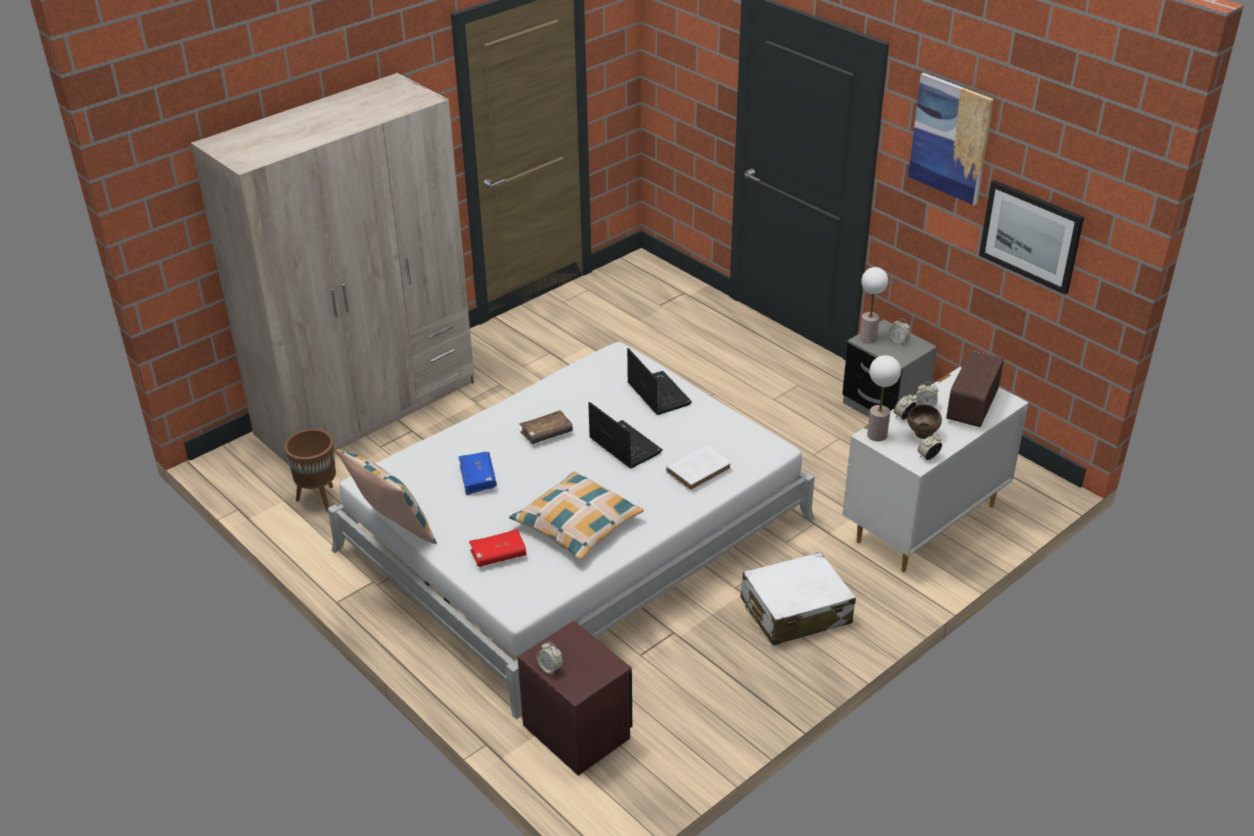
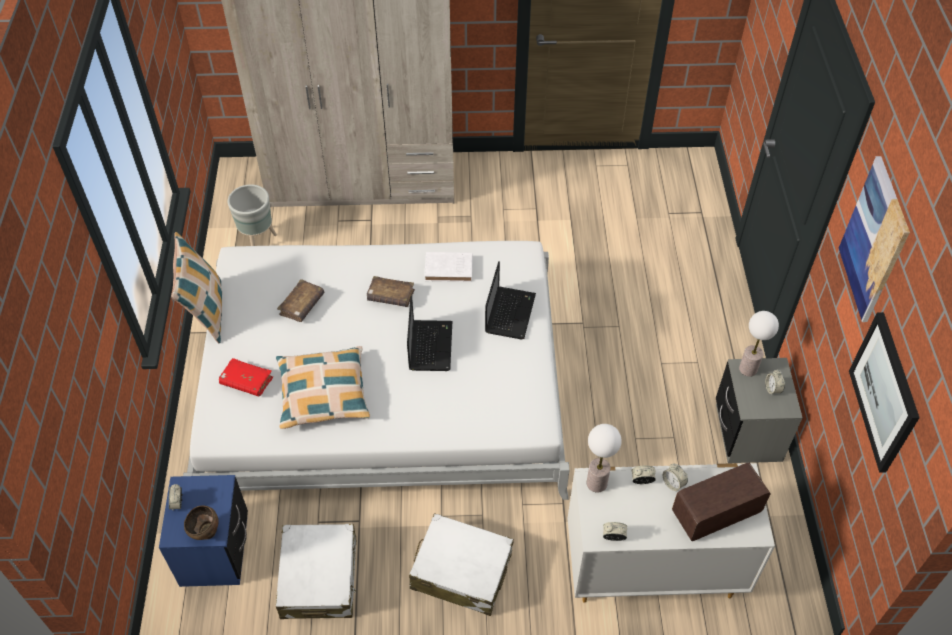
camera: 40 degrees right, 15 degrees up
brown planter [284,429,336,512] -> grey planter [228,184,277,246]
blue book [458,452,497,495] -> brown book [277,279,324,322]
brown nightstand [517,620,632,776] -> blue nightstand [159,475,248,587]
white book [666,445,731,491] -> white book moved to [425,252,473,282]
brown bowl [907,404,942,439] -> brown bowl moved to [184,505,219,540]
none -> white suitcase [276,524,356,619]

